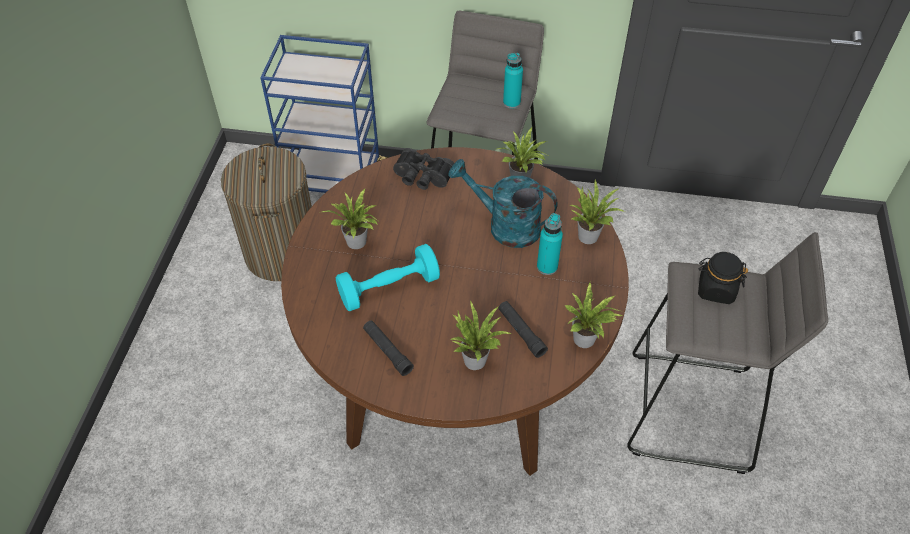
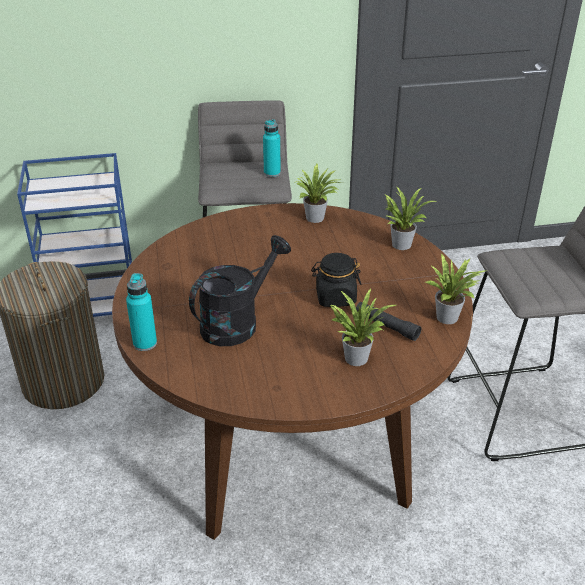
camera: 20 degrees left, 15 degrees down
potted plant [322,189,378,249] -> none
turquoise dumbbell [336,244,440,311] -> black watering can [189,235,291,346]
black flashlight [363,320,414,376] -> none
black binoculars [393,148,454,190] -> none
turquoise watering can [448,159,558,248] -> none
turquoise bottle [537,213,563,275] -> turquoise bottle moved to [126,273,157,351]
black jar [698,252,748,304] -> black jar moved to [311,253,361,307]

